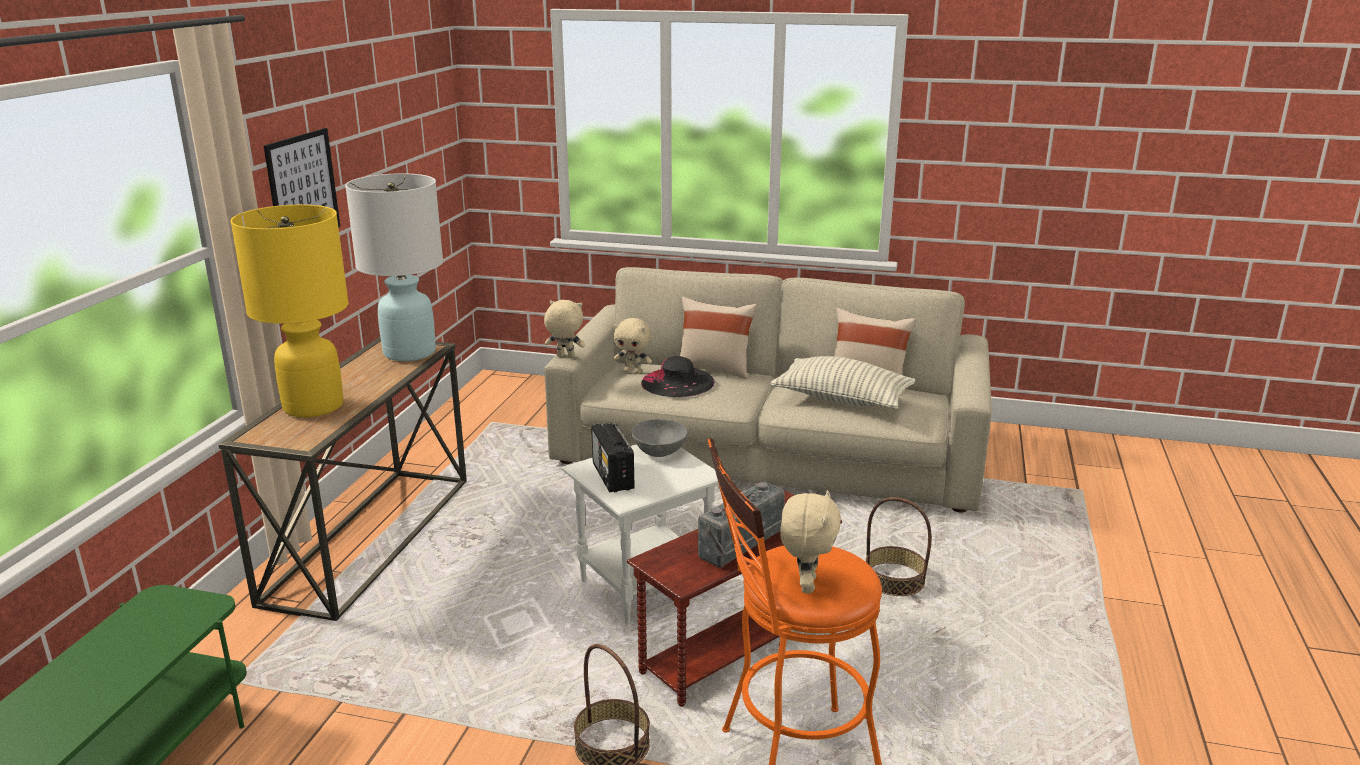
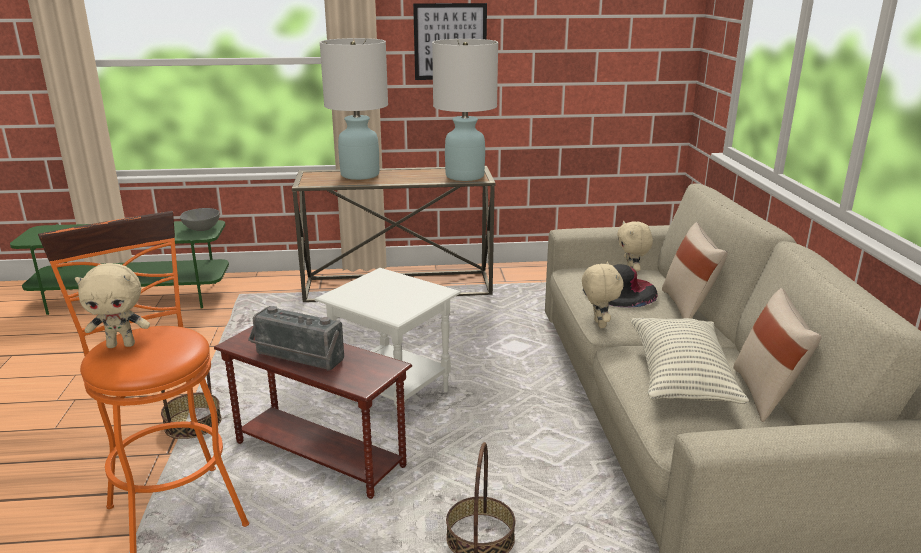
camera: 70 degrees right, 0 degrees up
yellow table lamp [230,205,349,417] -> white table lamp [320,38,388,180]
beige plush toy [544,300,585,358] -> beige plush toy moved to [582,262,624,328]
radio [591,422,635,492] -> none
grey bowl [631,419,688,457] -> grey bowl moved to [180,208,220,231]

